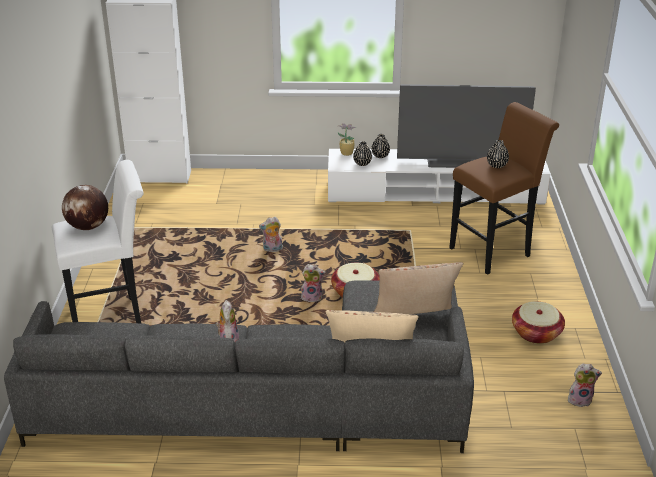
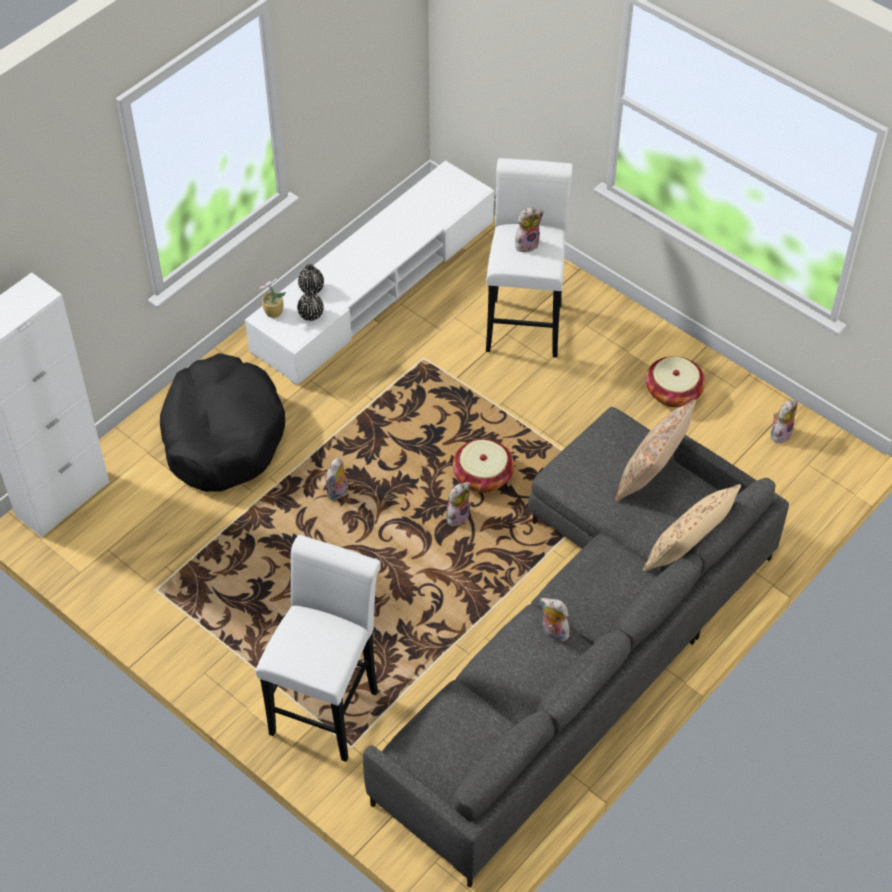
camera: 50 degrees left, 20 degrees up
globe [62,185,108,230] -> none
television [397,84,536,168] -> none
brown stool [449,102,559,275] -> white stool [486,158,573,358]
black vase [487,140,509,168] -> plush toy [515,207,544,252]
none -> black dog bed [160,353,285,492]

